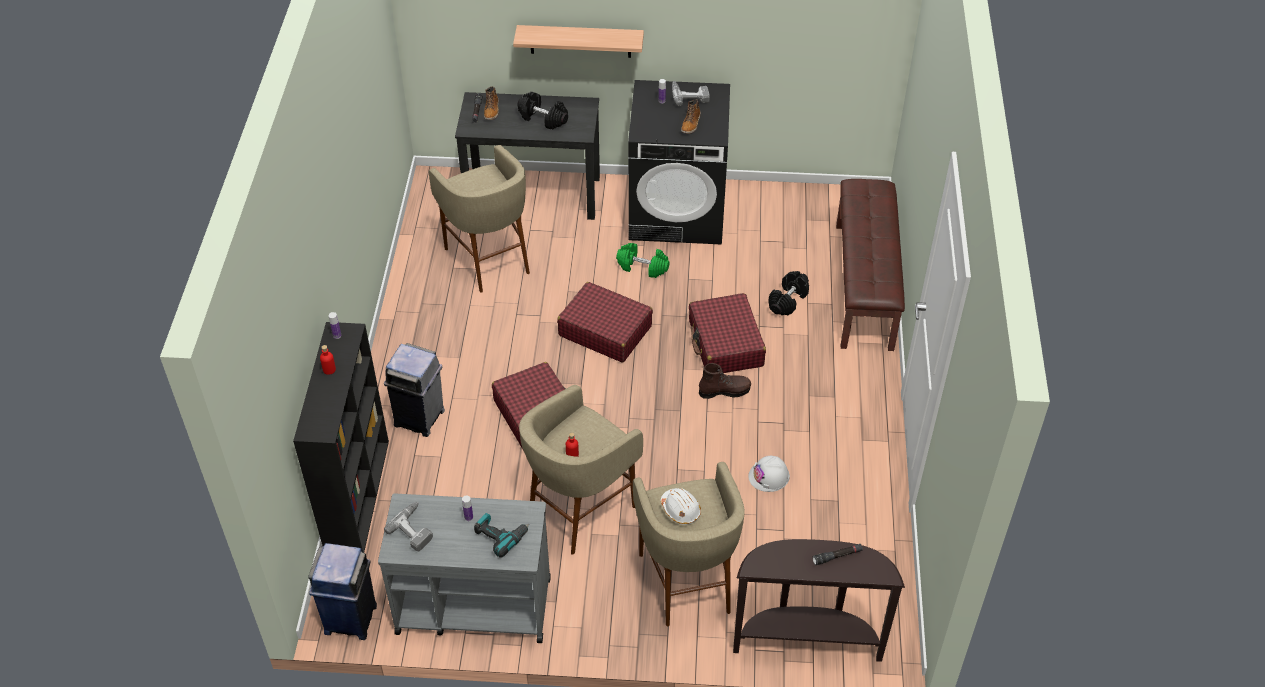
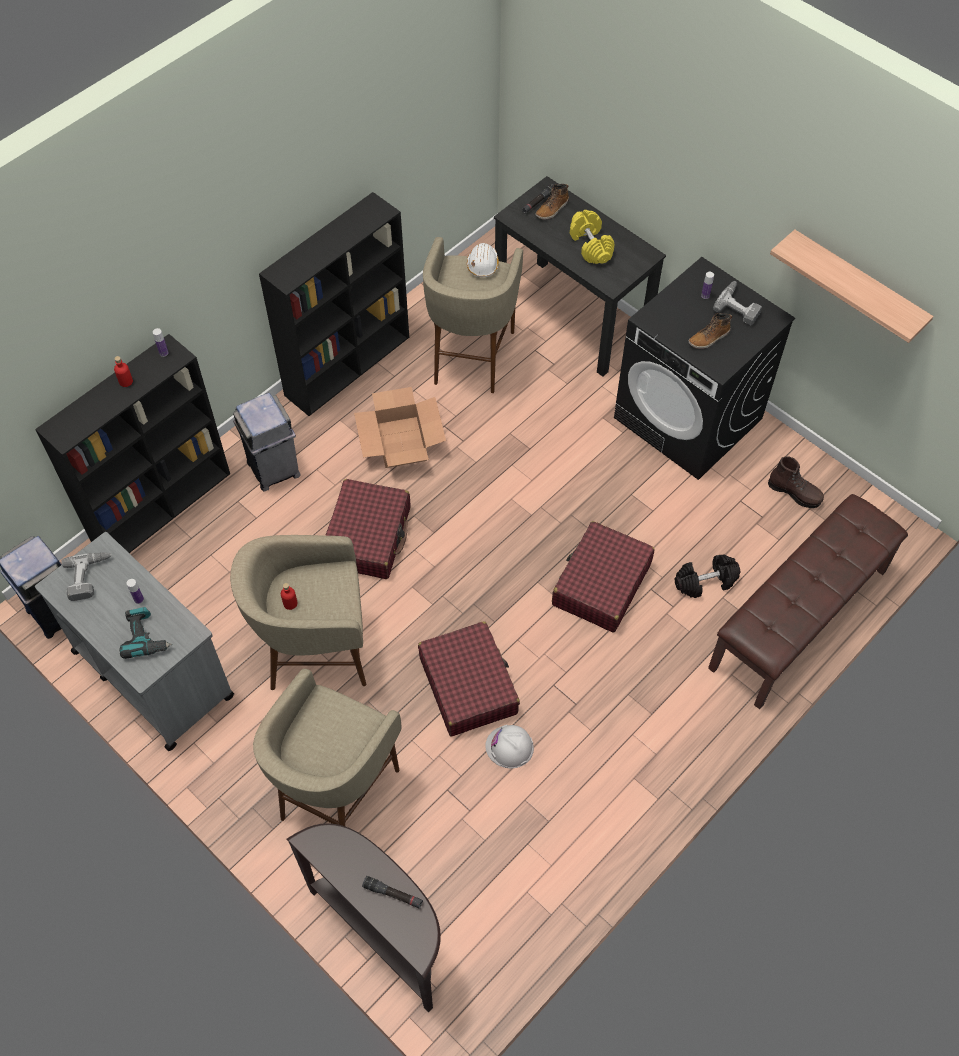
camera: 40 degrees right, 10 degrees up
shelf [513,25,644,58] -> shelf moved to [770,229,934,343]
black dumbbell [517,92,568,130] -> yellow dumbbell [570,210,615,264]
red suitcase [557,282,653,362] -> red suitcase moved to [418,621,520,737]
green dumbbell [616,243,670,278] -> none
white hard hat [661,488,701,525] -> white hard hat moved to [467,243,499,277]
brown boot [699,363,751,399] -> brown boot moved to [768,457,824,508]
none -> black bookcase [259,192,409,416]
none -> cardboard box [354,387,446,468]

